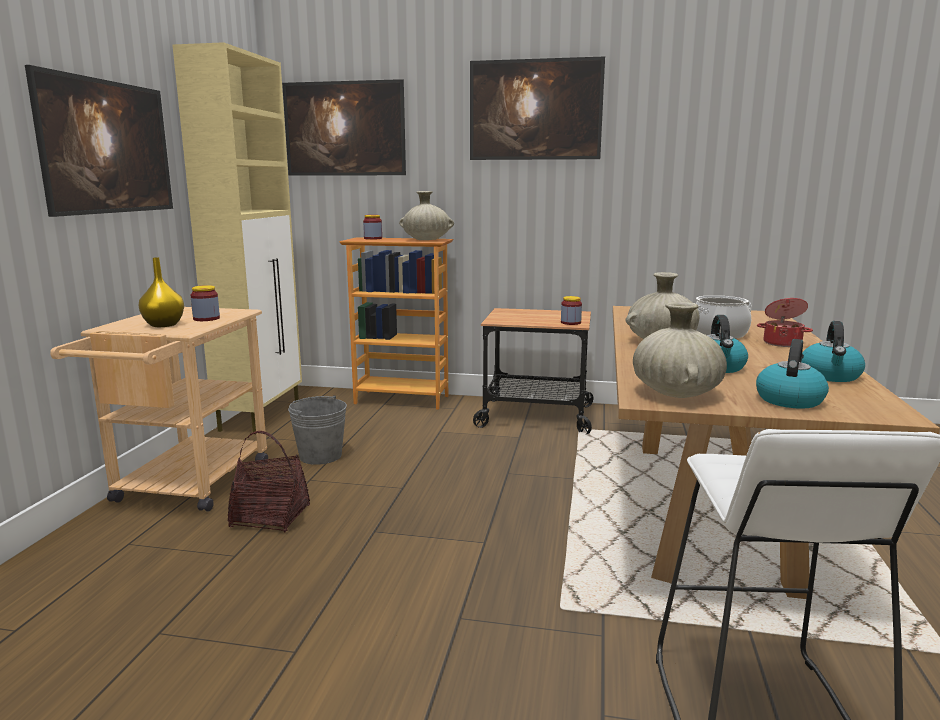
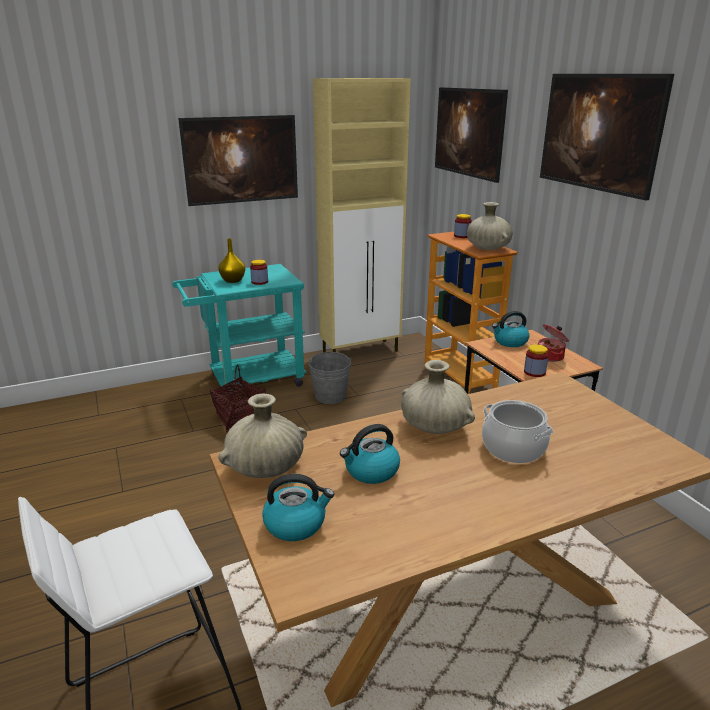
camera: 55 degrees right, 10 degrees up
beige cart [50,307,268,512] -> turquoise cart [172,264,306,400]
cooking pot [757,298,813,347] -> cooking pot moved to [538,324,569,362]
kettle [802,321,865,382] -> kettle moved to [492,311,530,347]

